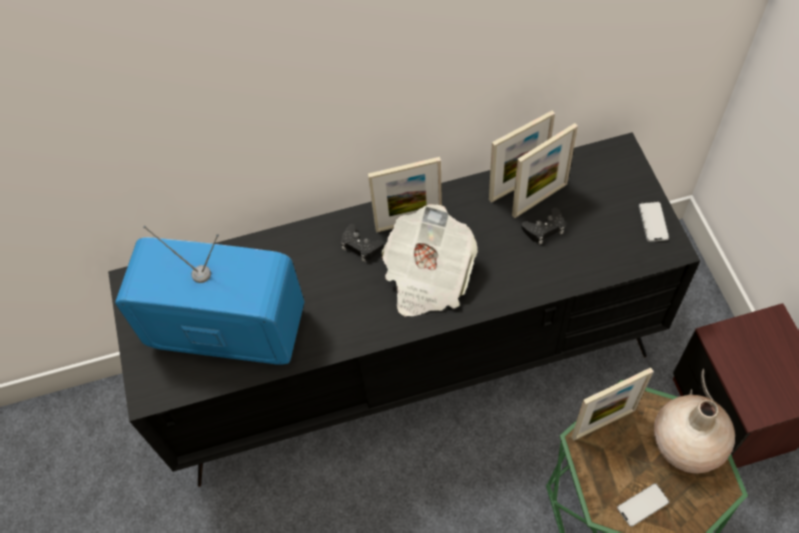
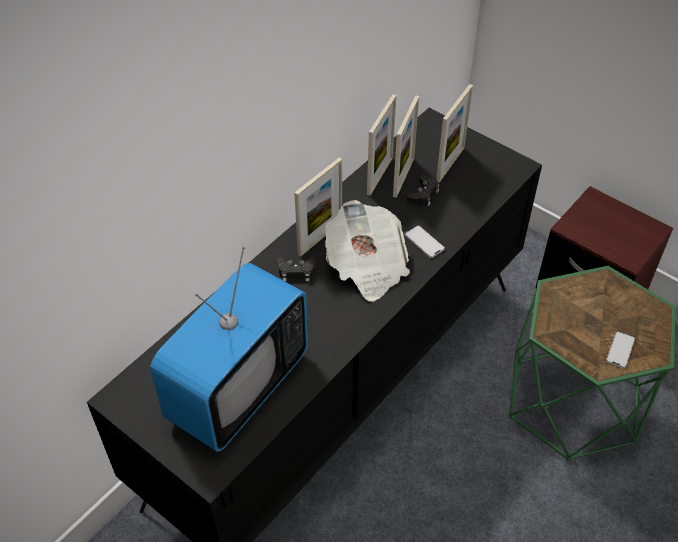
camera: 40 degrees left, 10 degrees down
television [115,226,304,365] -> television turned 150 degrees clockwise [150,247,308,452]
picture frame [571,368,654,441] -> picture frame moved to [436,84,473,183]
phone [639,202,669,242] -> phone moved to [405,225,445,258]
beige vase [654,395,735,474] -> none

